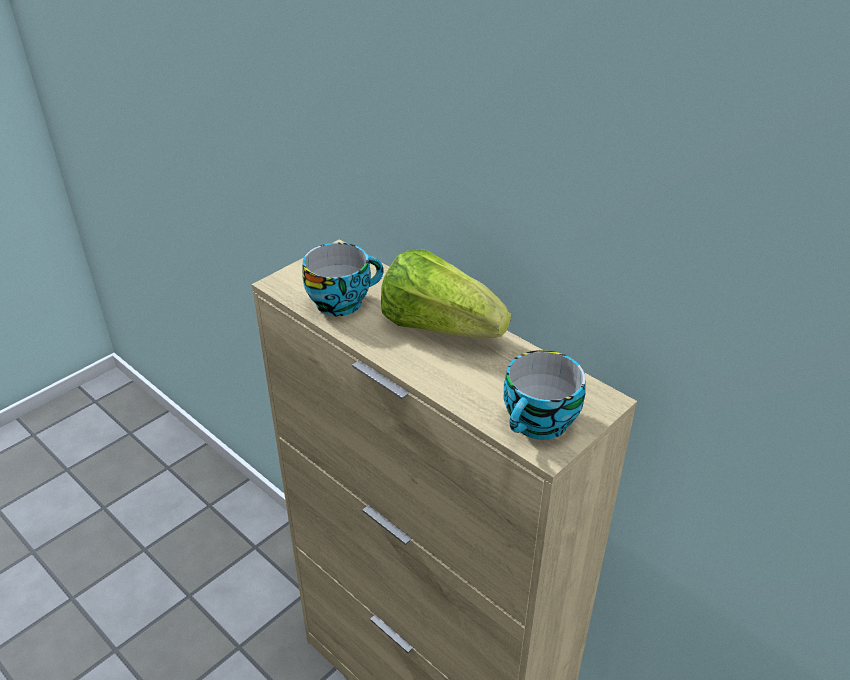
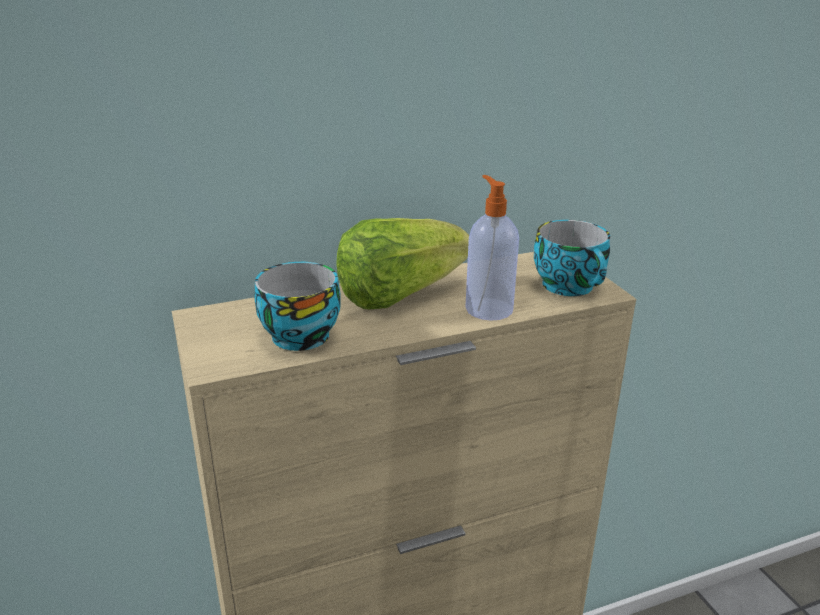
camera: 65 degrees left, 10 degrees down
none -> soap dispenser [465,175,519,321]

